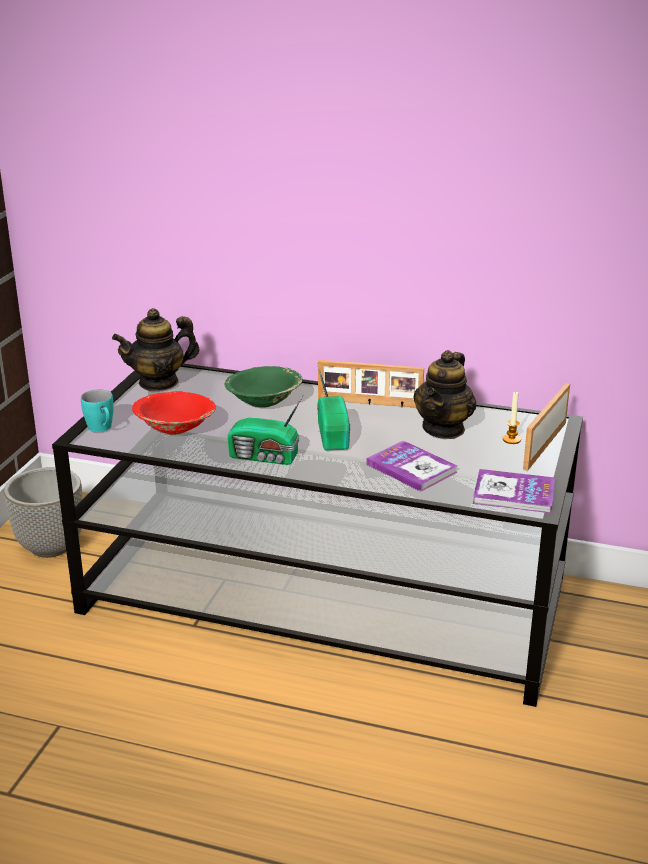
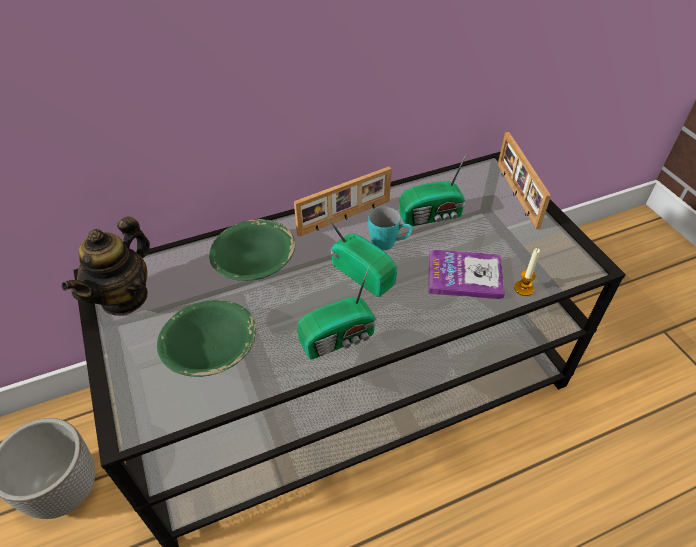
camera: 40 degrees left, 20 degrees up
turquoise mug [81,389,114,432] -> turquoise mug moved to [368,207,413,250]
red bowl [132,391,216,435] -> green bowl [157,300,257,377]
teapot [413,350,477,439] -> radio [399,155,466,226]
book [473,469,555,513] -> none
candle [503,392,521,444] -> candle moved to [514,248,540,296]

